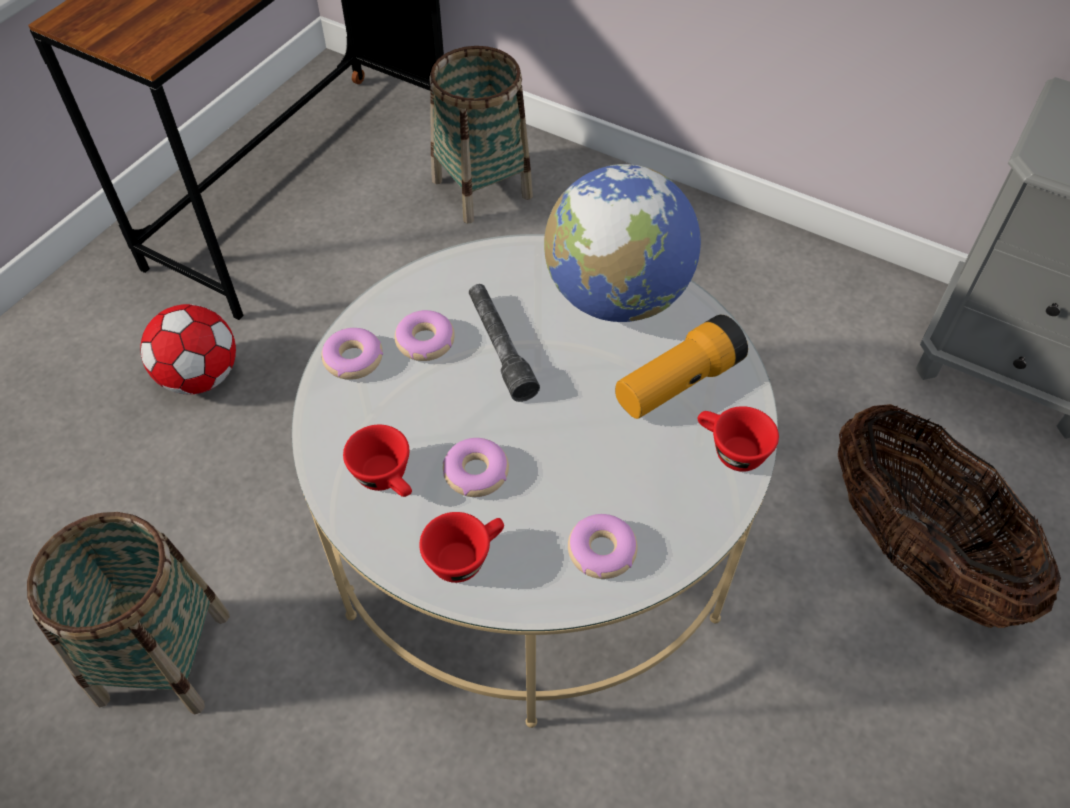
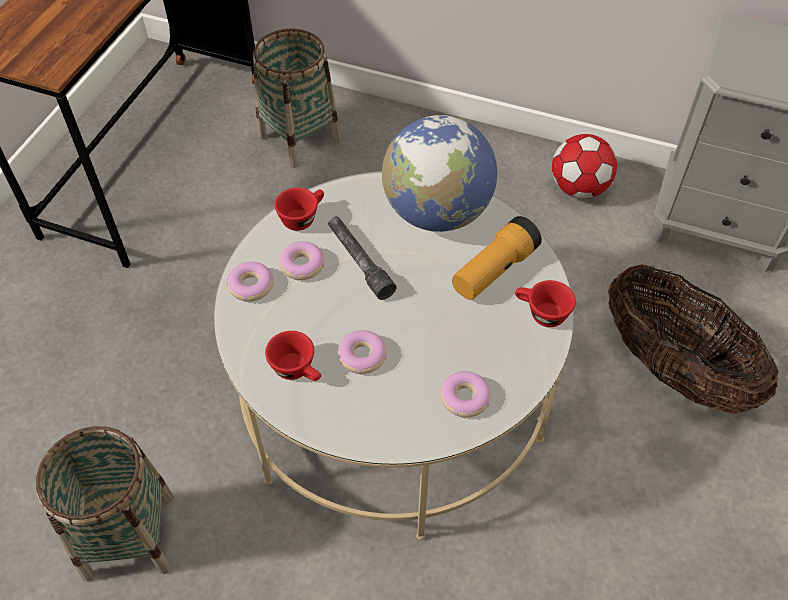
camera: 10 degrees left, 0 degrees up
football [140,304,236,395] -> football moved to [552,134,617,199]
red cup [419,512,504,583] -> red cup moved to [274,188,324,231]

